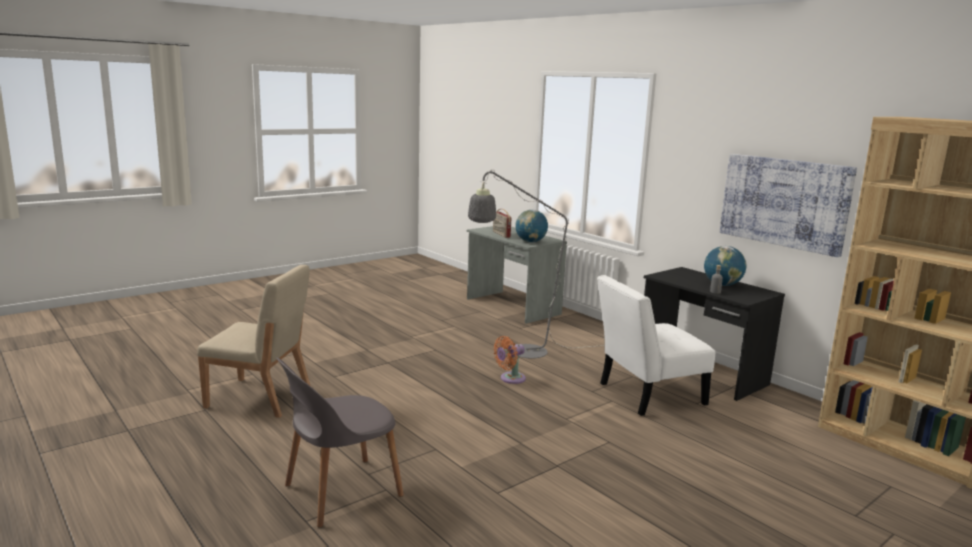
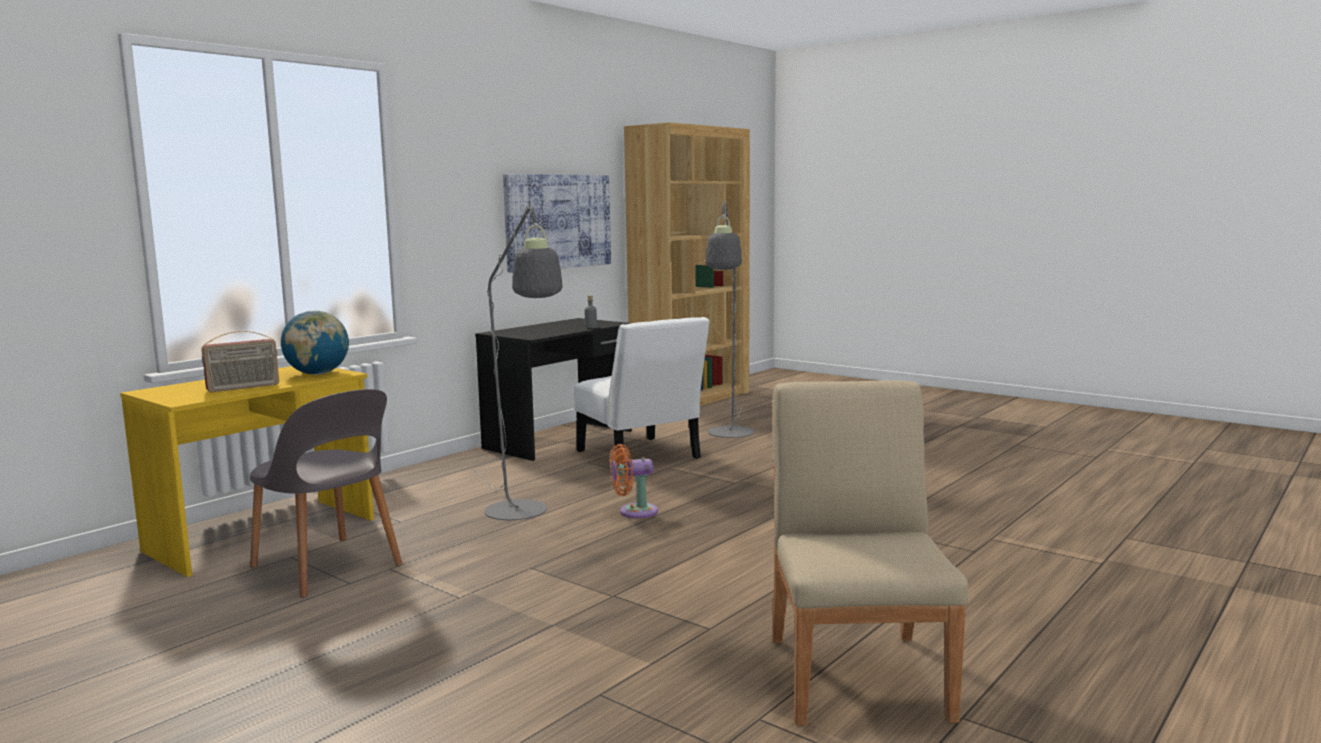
camera: 100 degrees left, 5 degrees down
grey chair [276,358,404,527] -> grey chair moved to [250,389,402,597]
grey desk [467,226,567,324] -> yellow desk [120,366,374,577]
orange fan [493,336,526,384] -> orange fan turned 120 degrees clockwise [610,444,658,518]
globe [704,246,746,286] -> none
none -> grey floor lamp [705,200,755,438]

